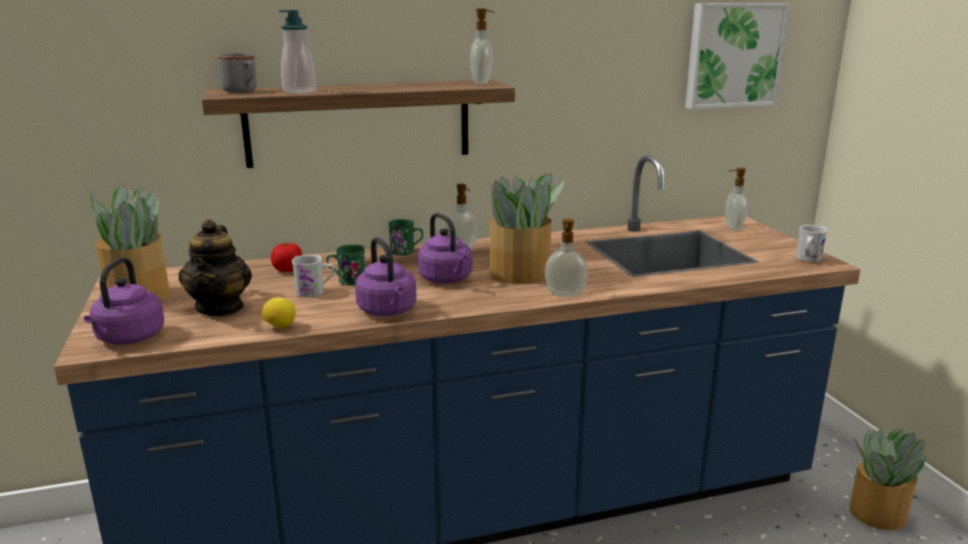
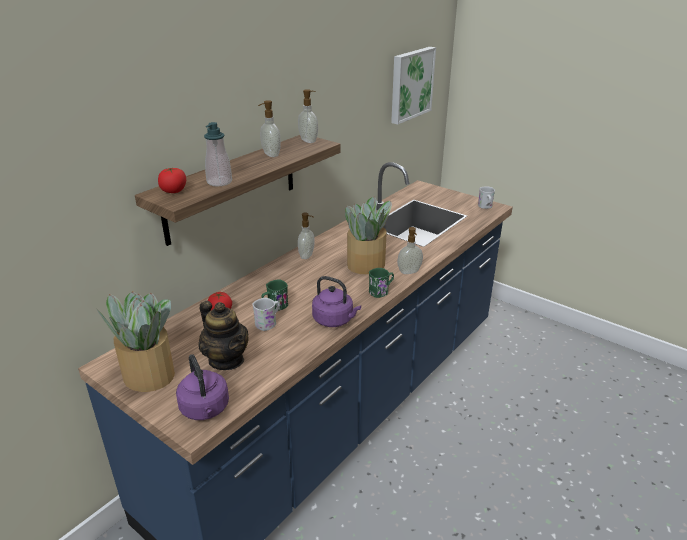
camera: 35 degrees left, 10 degrees up
grey mug [217,53,257,92] -> tomato [158,168,186,193]
lemon [262,297,296,329] -> none
green mug [388,219,423,255] -> green mug moved to [369,268,394,298]
purple kettle [418,213,472,284] -> none
soap dispenser [725,168,748,231] -> soap dispenser moved to [258,100,281,157]
potted plant [849,427,926,530] -> none

